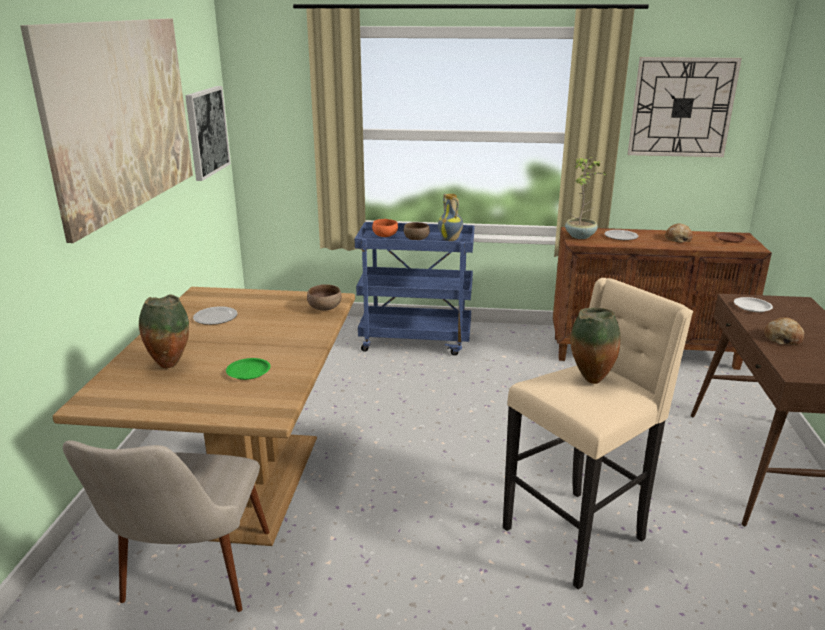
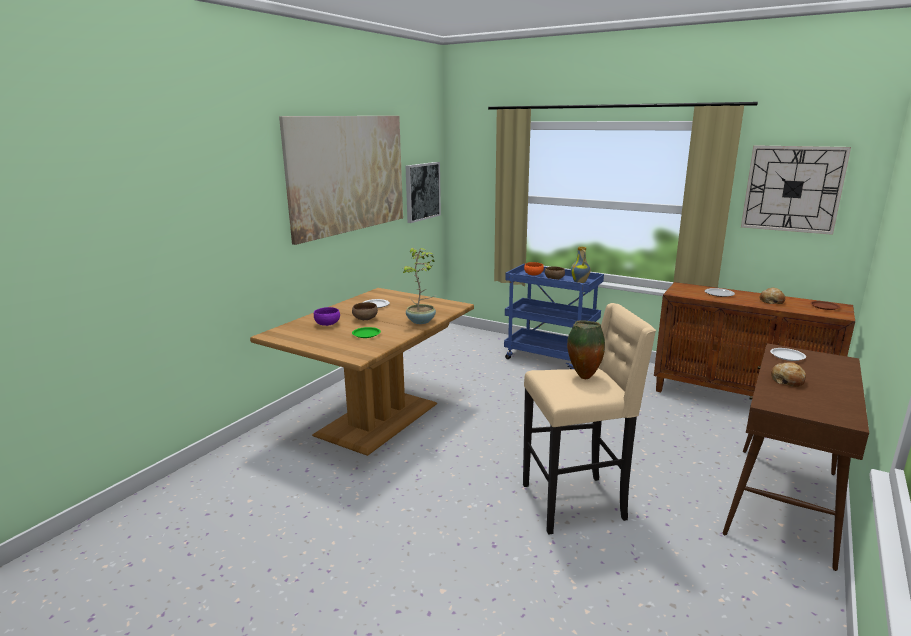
camera: 25 degrees right, 5 degrees down
beige chair [63,440,269,612] -> none
vase [139,294,189,369] -> purple bowl [314,307,340,326]
brown bowl [307,284,342,310] -> brown bowl moved to [352,302,378,320]
potted plant [565,157,606,239] -> potted plant moved to [402,248,436,324]

